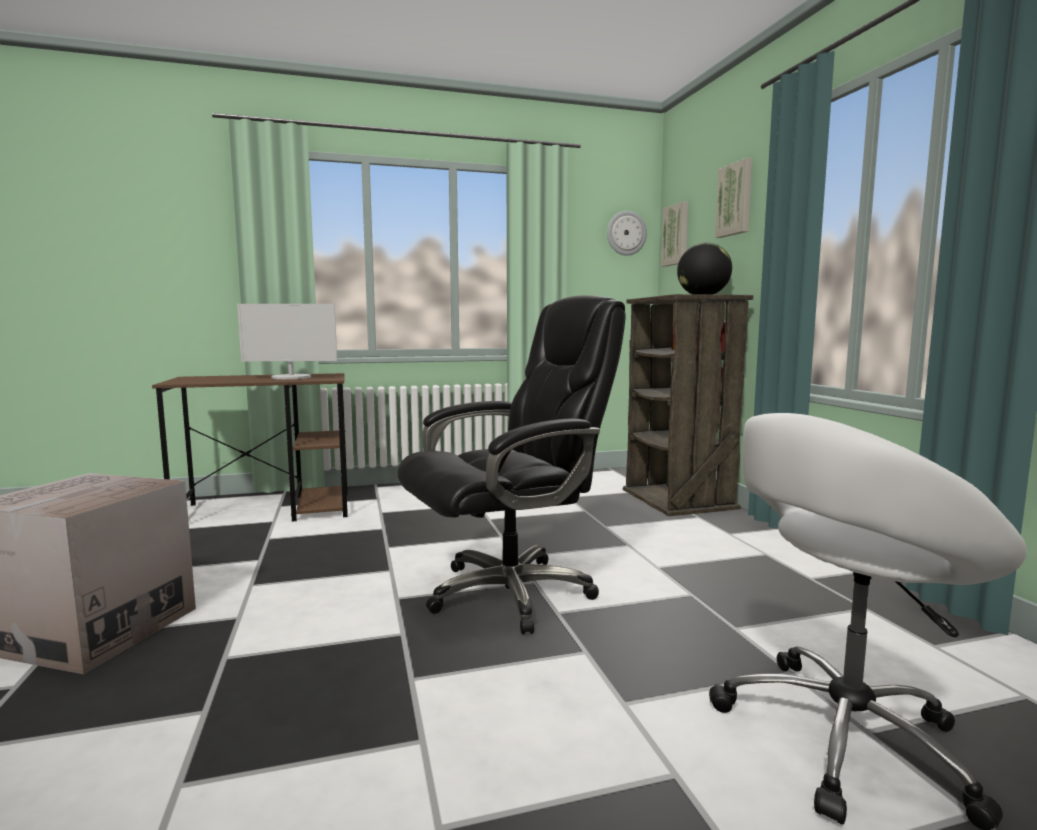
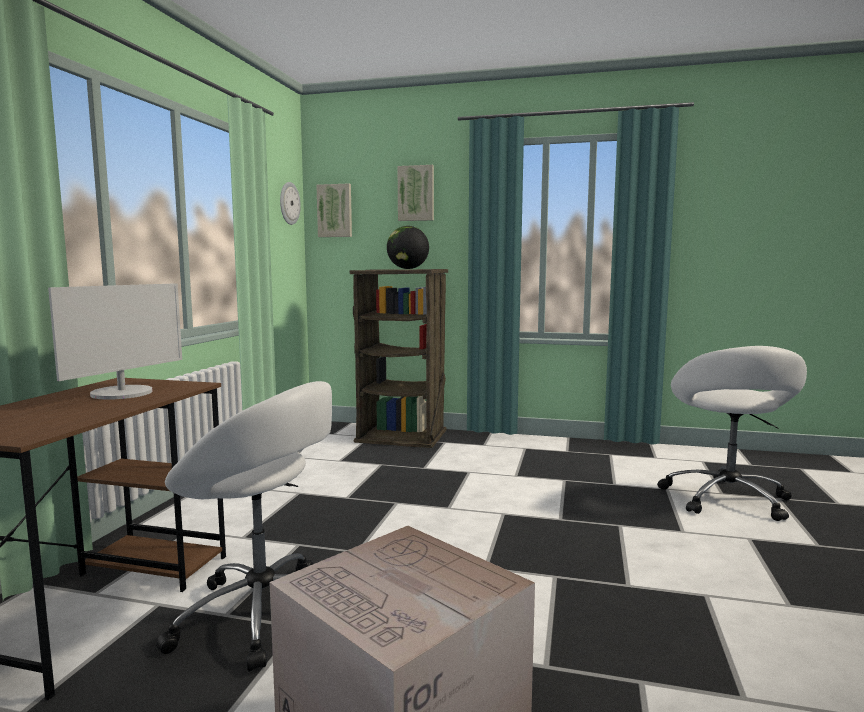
camera: 60 degrees left, 0 degrees up
black office chair [397,295,626,634] -> none
none -> white office chair [156,381,332,672]

